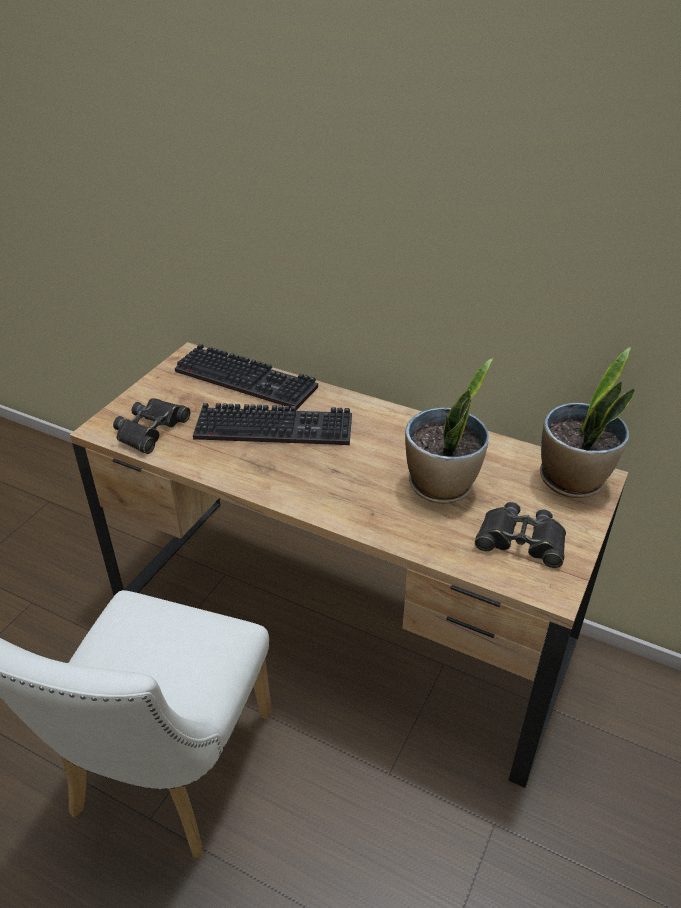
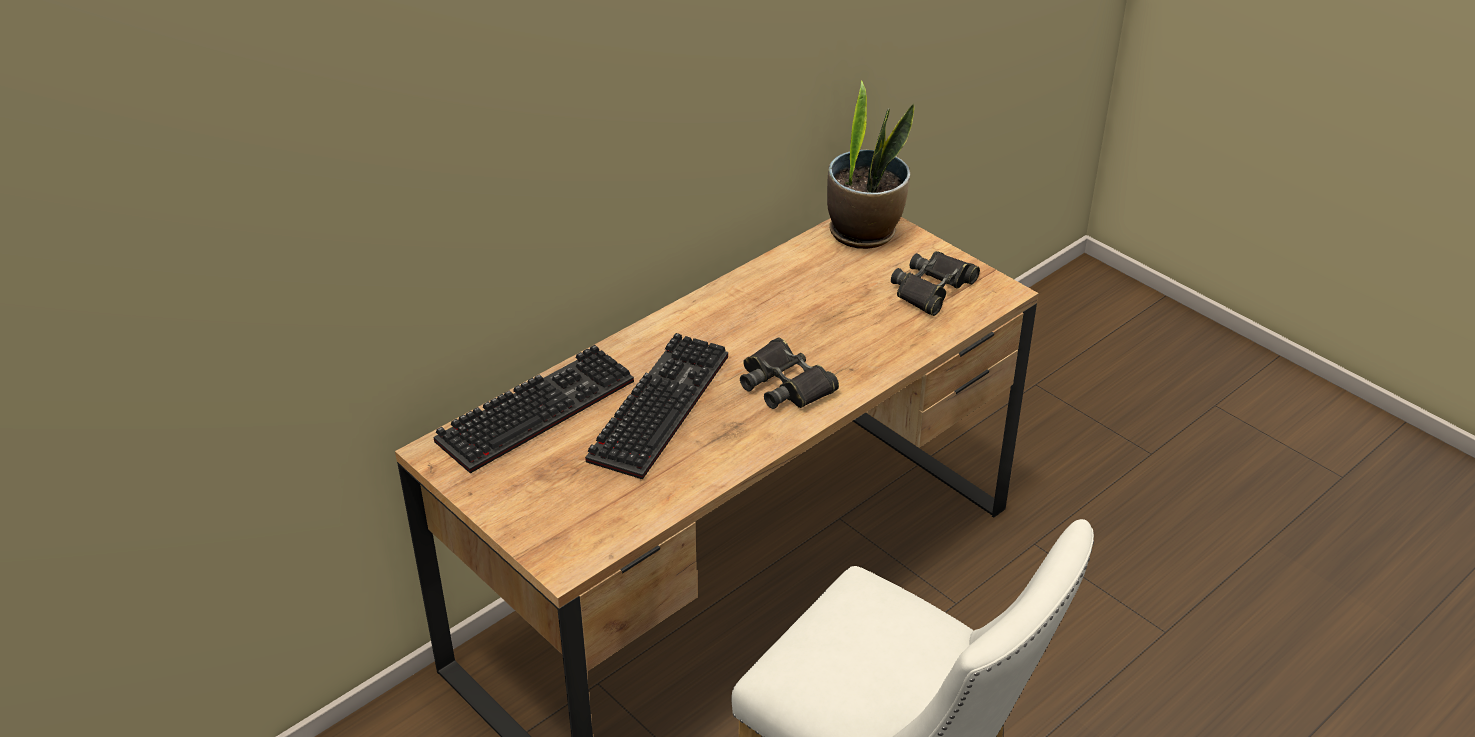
camera: 70 degrees left, 0 degrees up
black binoculars [113,398,191,454] -> black binoculars moved to [740,337,839,409]
potted plant [405,358,493,504] -> none

